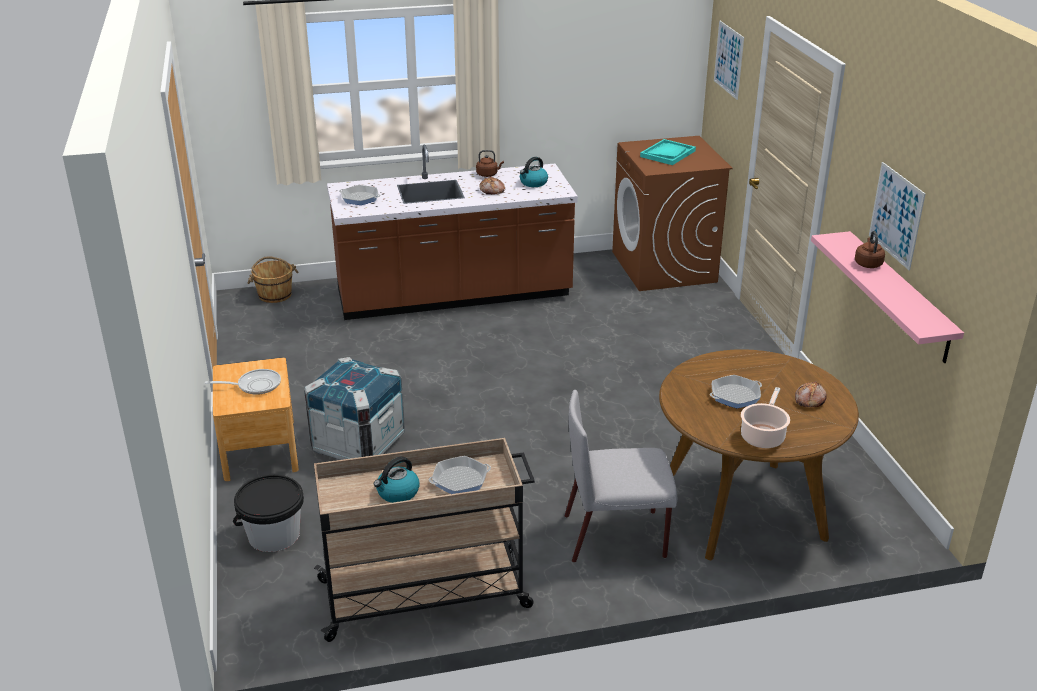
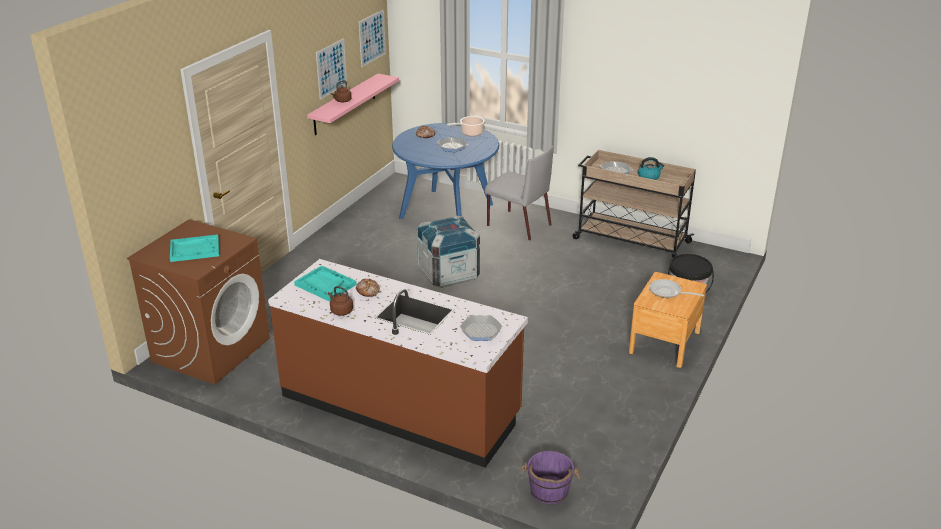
camera: 140 degrees left, 0 degrees up
brown bucket [248,256,298,303] -> purple bucket [520,451,580,504]
crate [304,357,405,460] -> crate moved to [417,216,480,288]
kettle [520,157,548,187] -> turquoise tray [294,266,357,302]
brown dining table [659,349,859,560] -> blue dining table [392,123,499,219]
picture [714,20,744,100] -> picture moved to [359,10,386,67]

